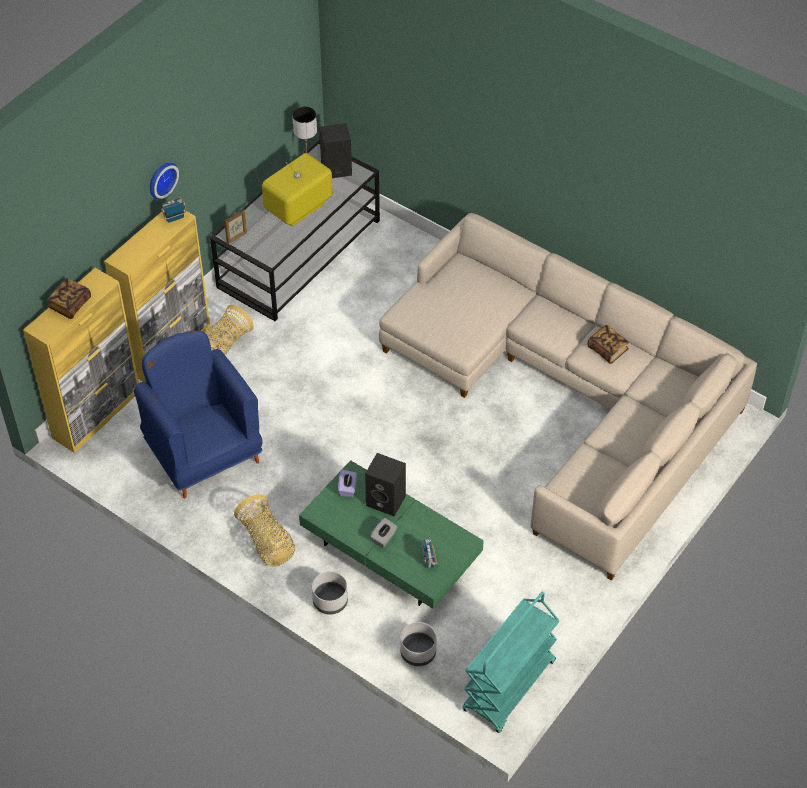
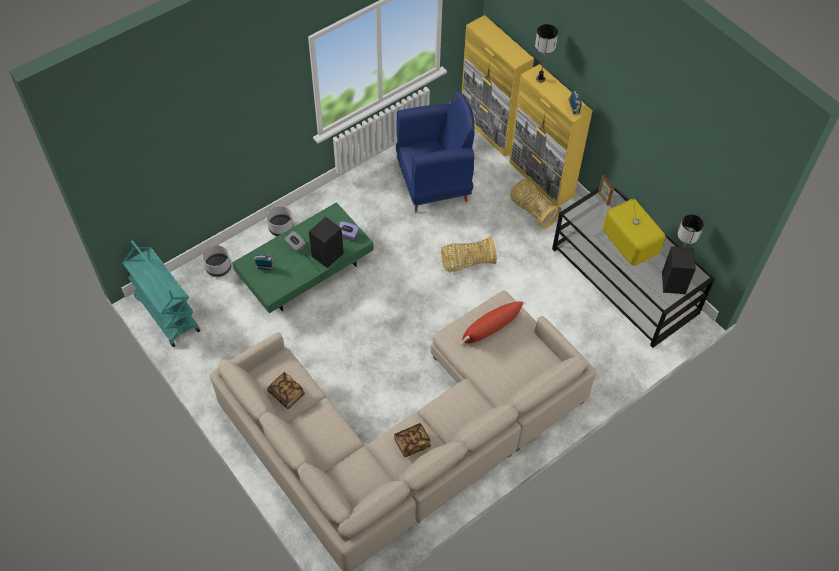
camera: 105 degrees right, 5 degrees up
book [47,278,91,319] -> book moved to [267,372,305,409]
wall clock [150,162,179,199] -> none
basket [234,494,295,567] -> basket moved to [441,236,497,272]
none -> red pillow [460,301,525,345]
none -> table lamp [535,24,558,83]

